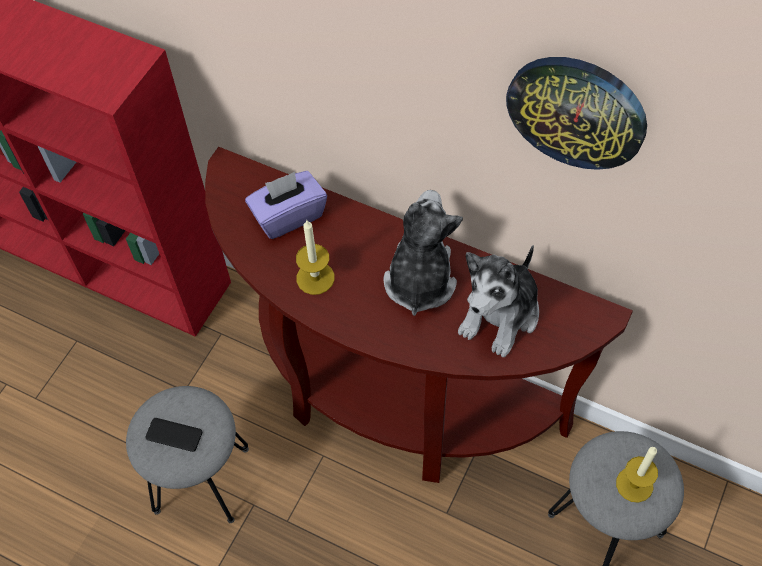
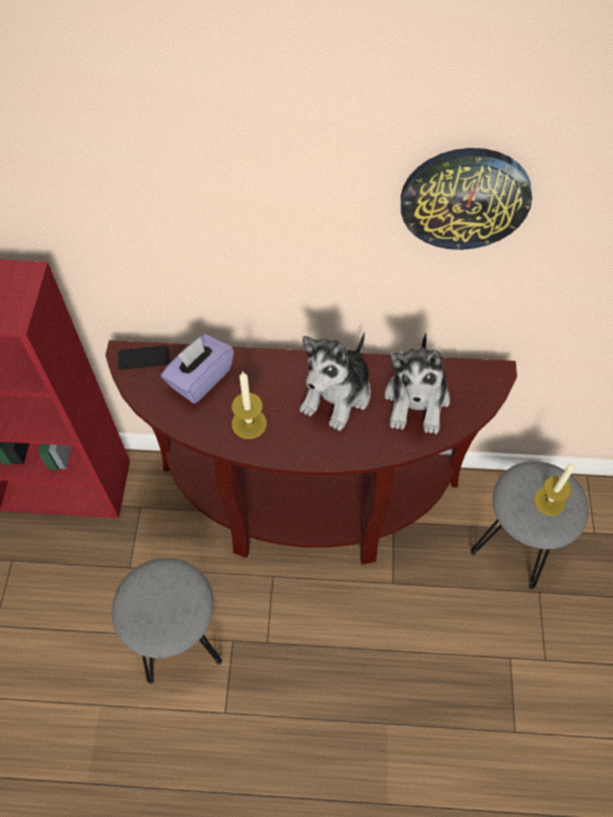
camera: 25 degrees left, 0 degrees up
phone [145,418,202,452] -> phone moved to [118,346,169,370]
plush toy [384,190,463,316] -> plush toy turned 135 degrees counterclockwise [300,333,371,431]

